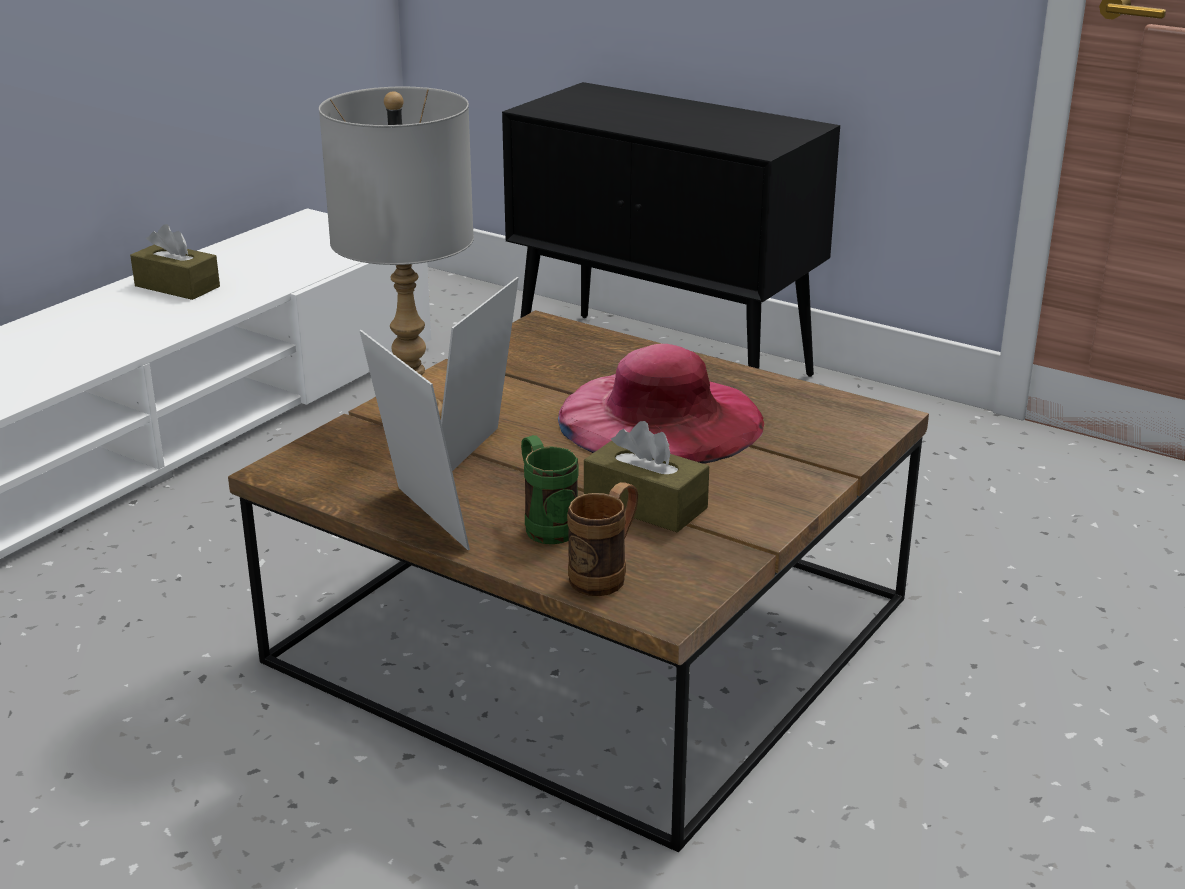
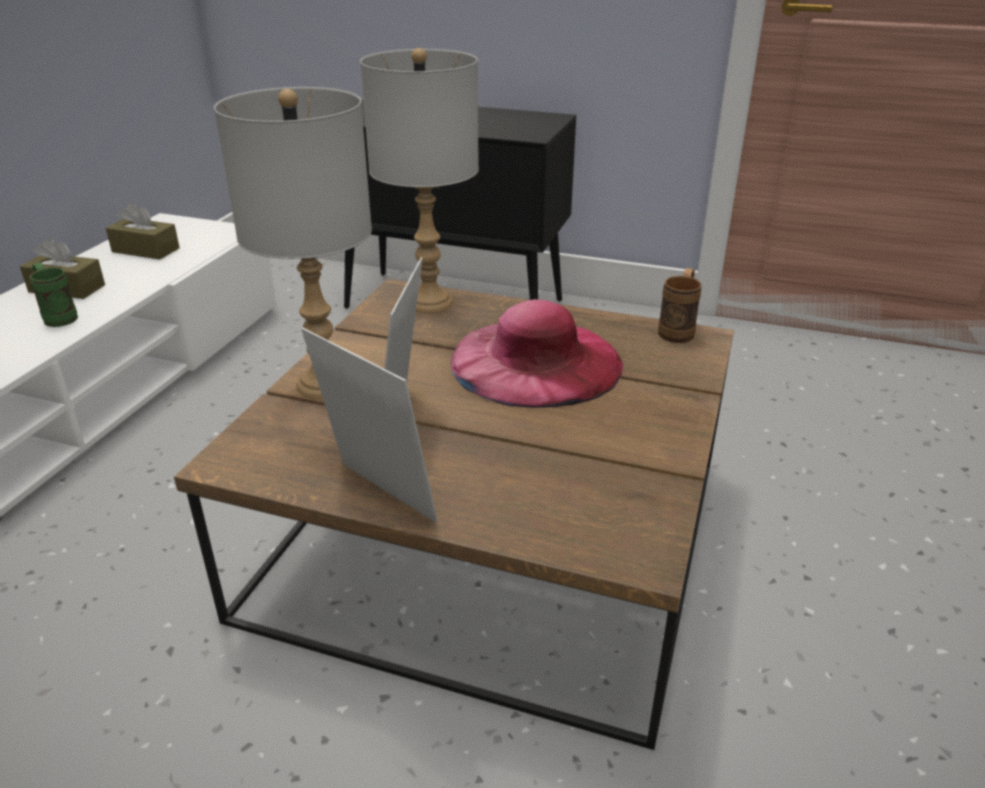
camera: 15 degrees left, 5 degrees up
green mug [521,435,579,544] -> green mug moved to [30,263,78,327]
brown mug [567,482,638,596] -> brown mug moved to [658,268,701,343]
brown tissue box [584,421,709,532] -> brown tissue box moved to [106,202,180,259]
none -> grey table lamp [360,48,479,313]

